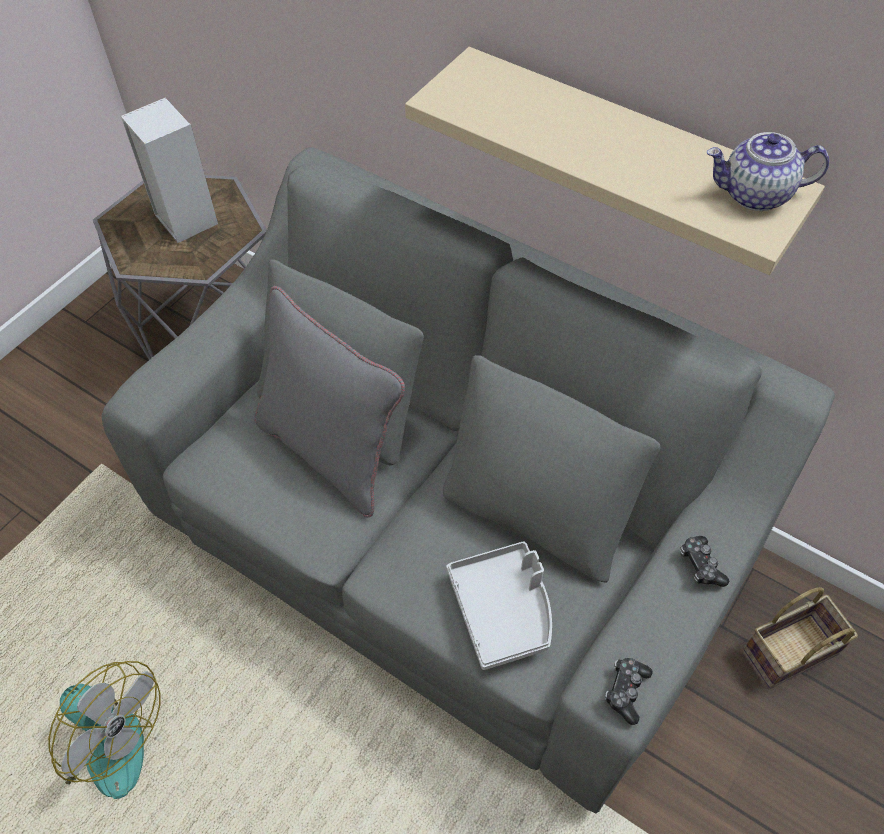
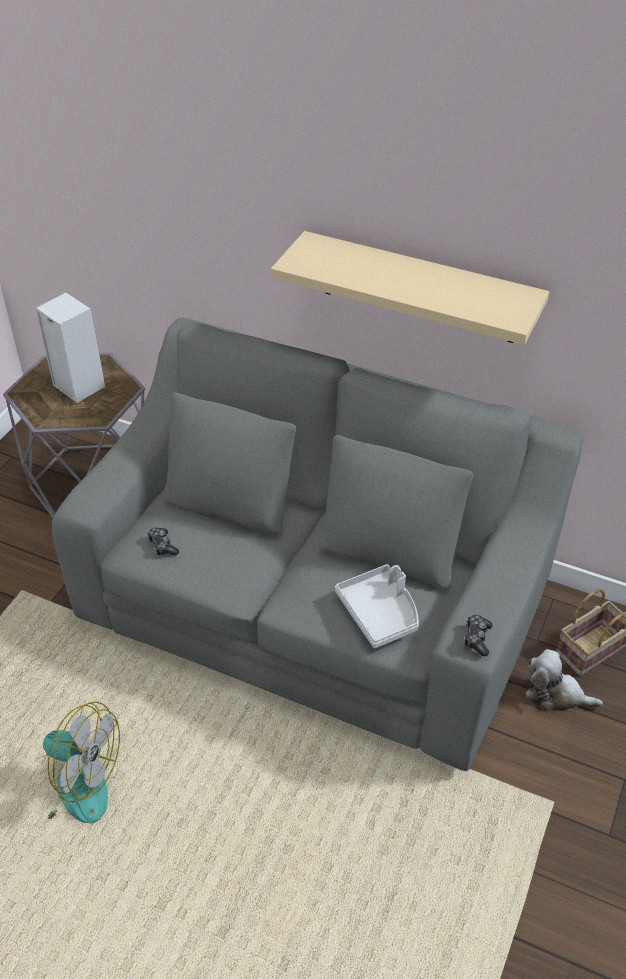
camera: 10 degrees left, 10 degrees down
grey pillow [255,286,405,518] -> none
game controller [680,536,730,587] -> game controller moved to [147,527,179,556]
teapot [707,132,829,211] -> none
none -> plush toy [526,649,603,711]

